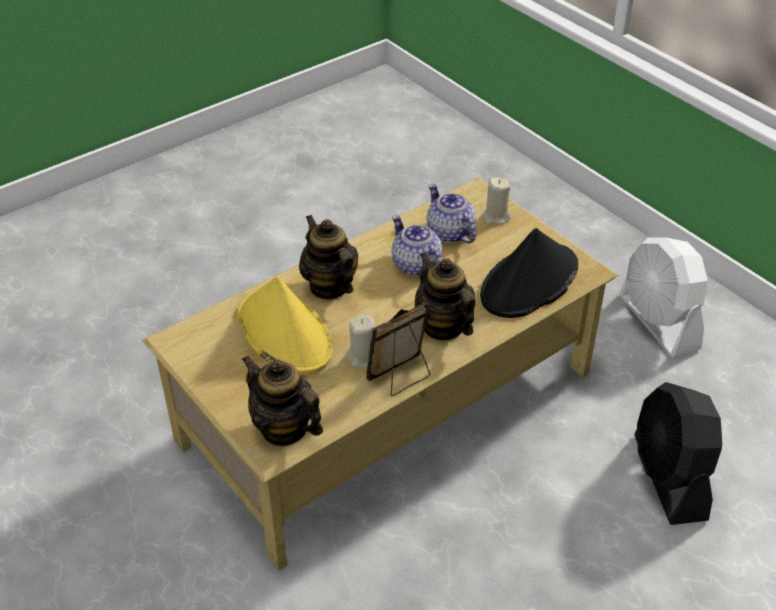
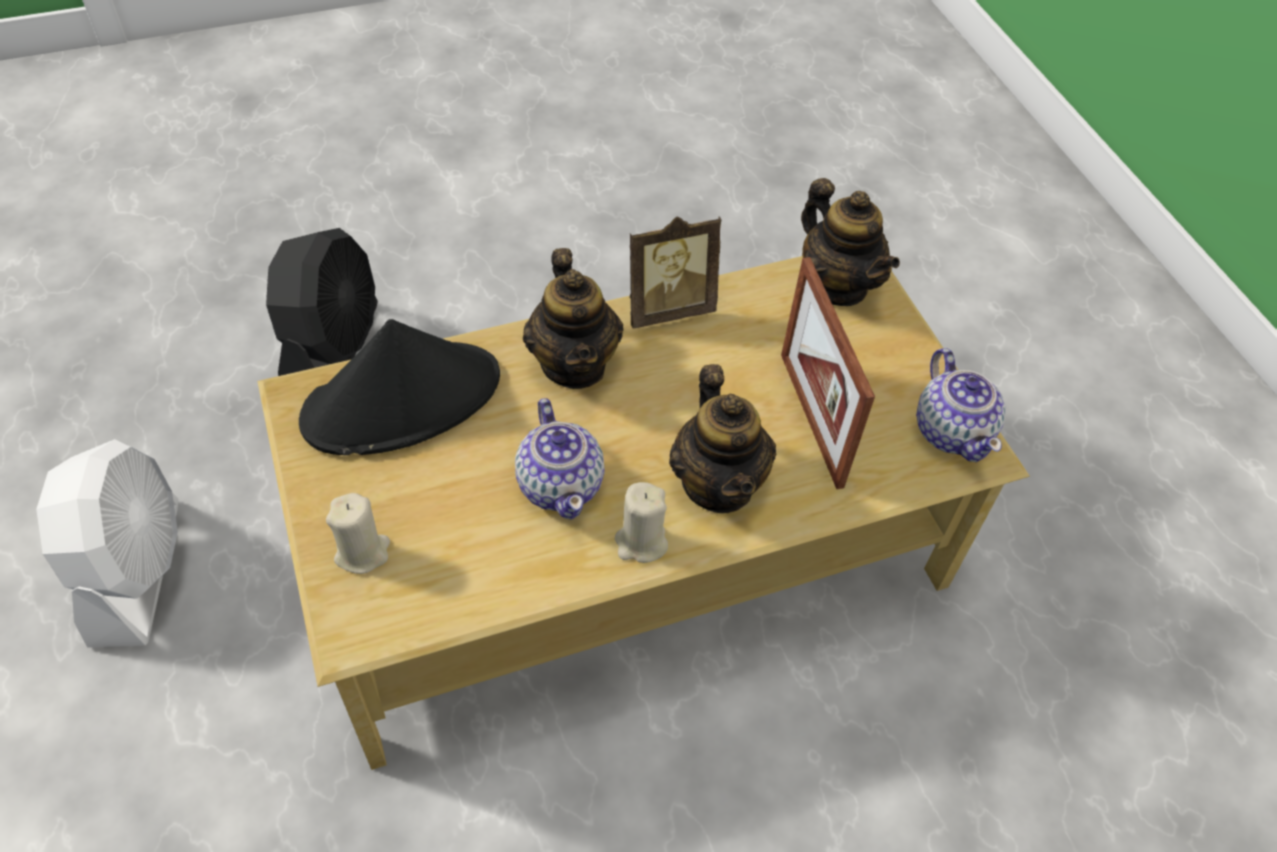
camera: 165 degrees left, 10 degrees up
yellow hat [238,276,333,374] -> picture frame [781,257,875,489]
beige candle [346,315,375,368] -> beige candle moved to [615,482,668,563]
teapot [427,184,477,243] -> teapot moved to [916,348,1006,462]

